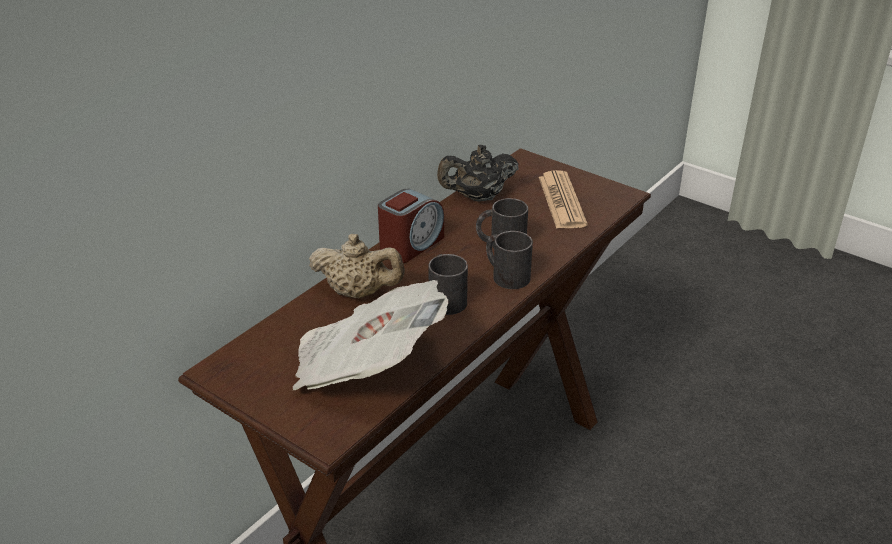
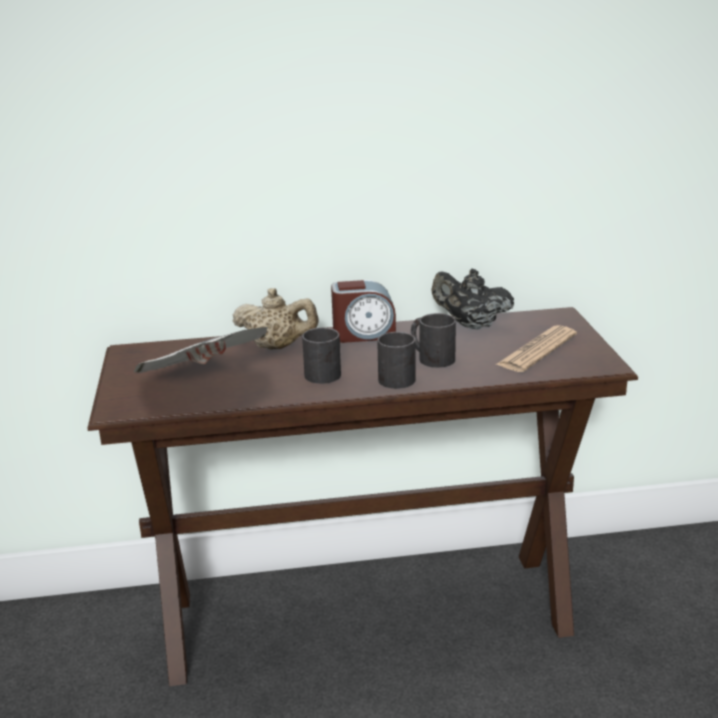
camera: 45 degrees right, 10 degrees down
beige teapot [309,234,405,298] -> beige teapot turned 45 degrees counterclockwise [232,288,319,350]

